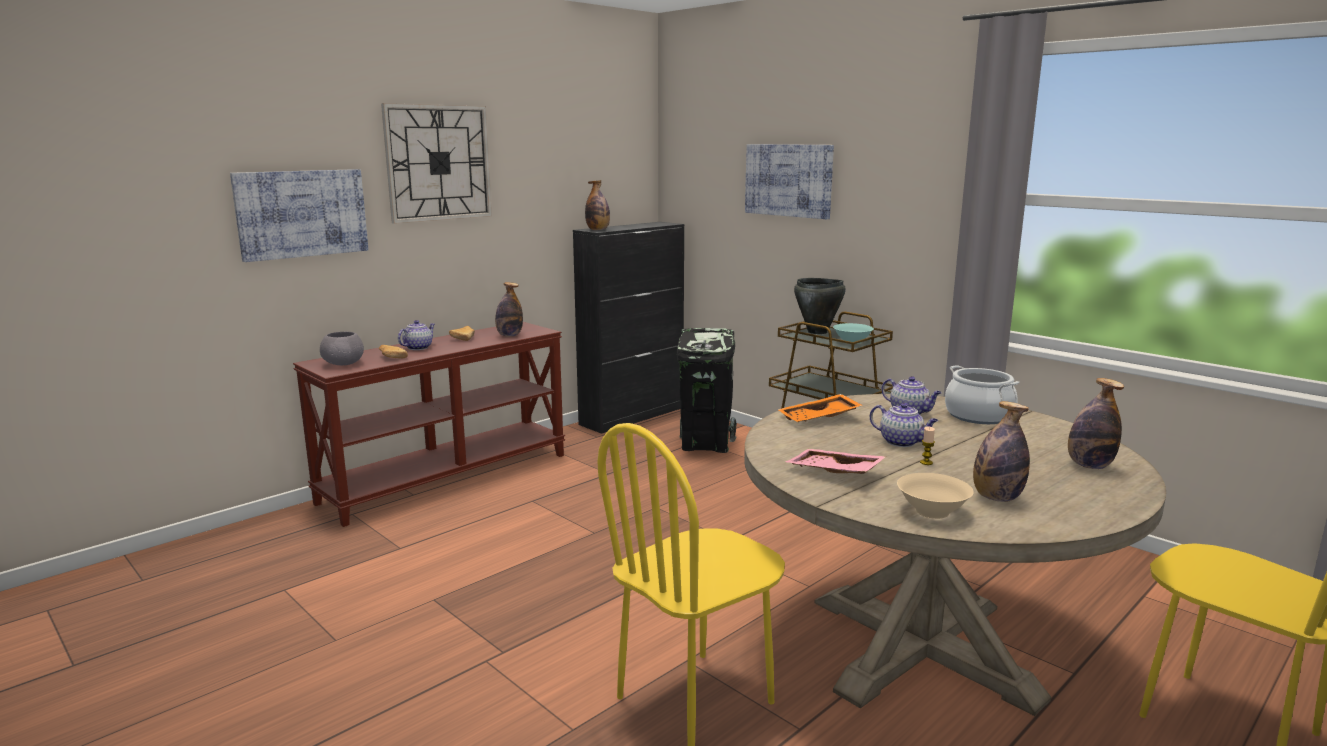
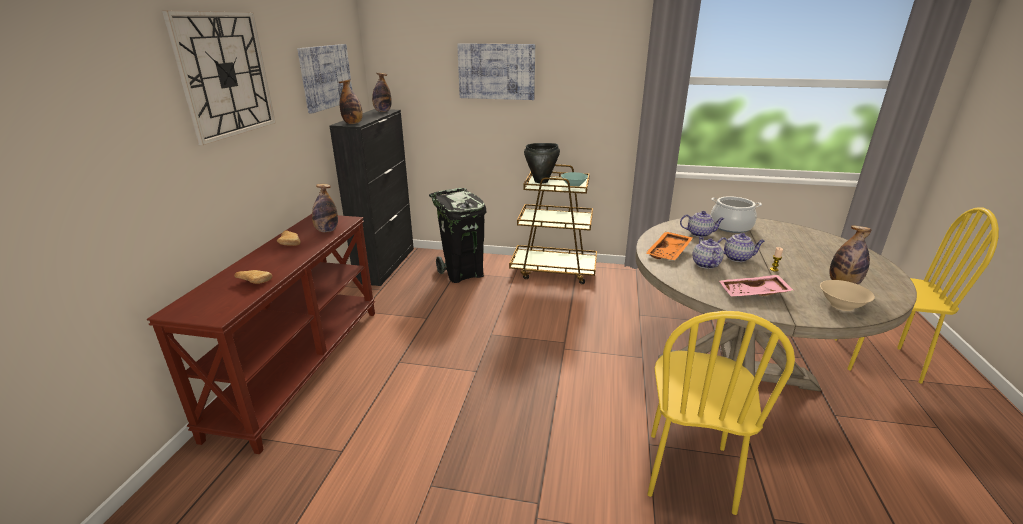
camera: 35 degrees left, 10 degrees up
picture [230,169,369,262] -> picture moved to [297,44,352,113]
grey bowl [320,332,364,365] -> none
teapot [398,320,435,350] -> teapot moved to [692,237,724,269]
bottle [1068,378,1124,469] -> bottle moved to [372,73,392,112]

